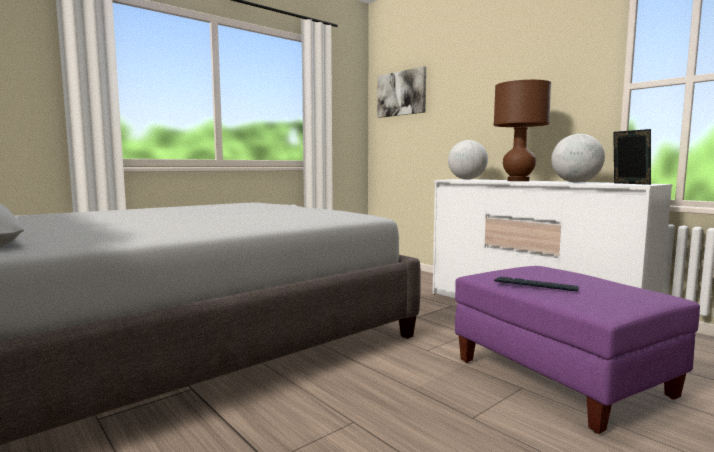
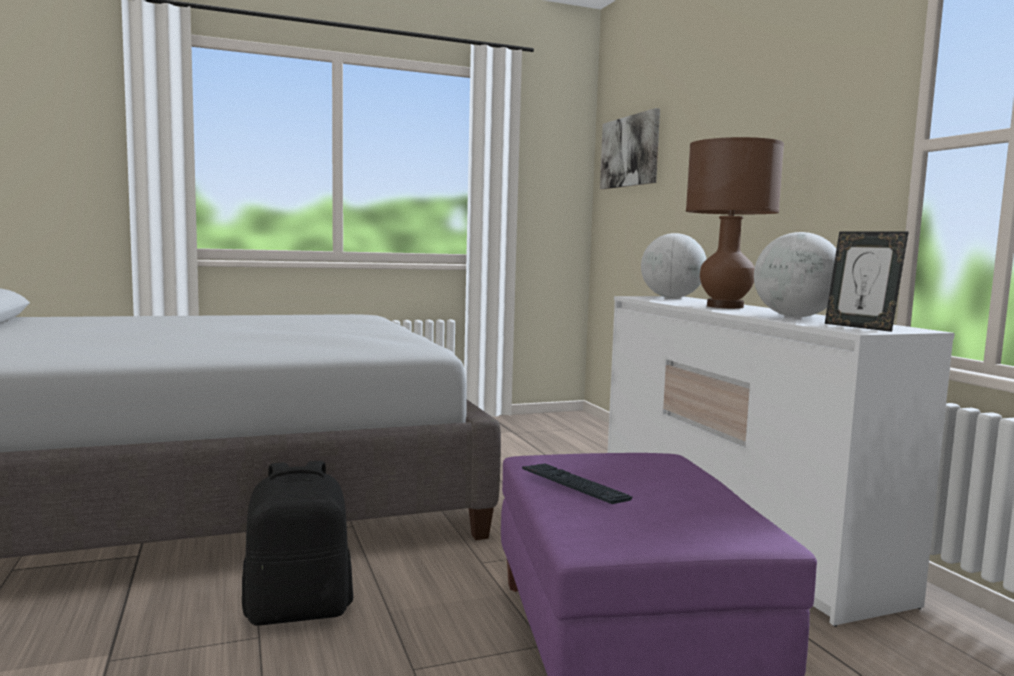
camera: 20 degrees right, 0 degrees up
picture frame [613,129,651,185] -> picture frame turned 150 degrees clockwise [825,231,908,332]
none -> black backpack [242,461,353,625]

